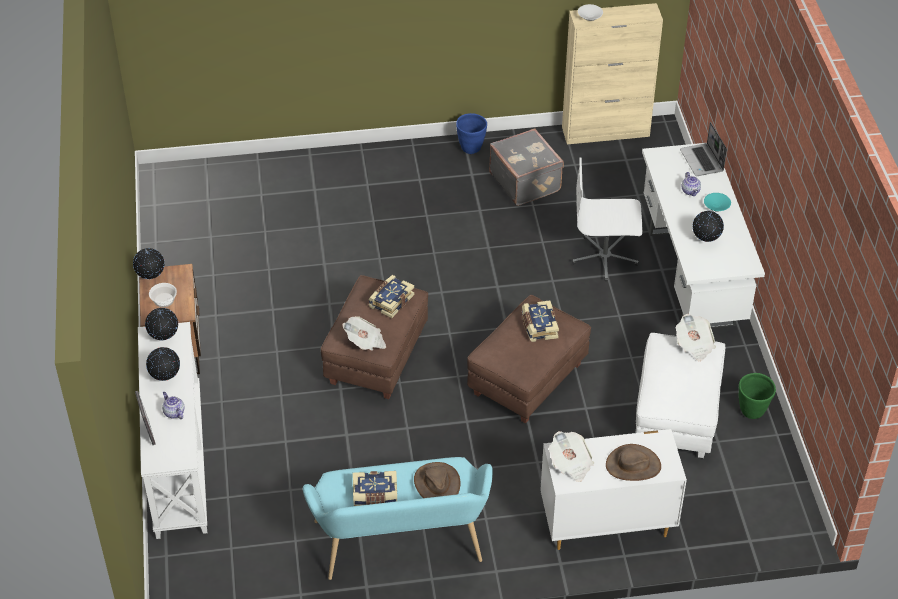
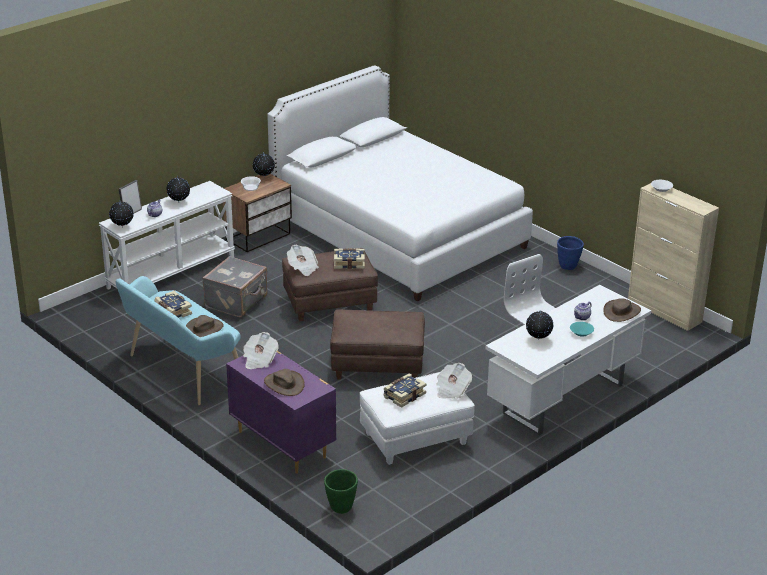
camera: 55 degrees right, 15 degrees down
globe [145,308,178,340] -> globe moved to [109,200,134,228]
grey suitcase [489,128,564,206] -> grey suitcase moved to [202,256,268,317]
book [522,300,559,342] -> book moved to [383,374,427,408]
white dresser [540,429,687,550] -> purple dresser [226,351,336,474]
laptop [680,122,727,176] -> brown hat [603,298,641,322]
green planter [739,373,776,419] -> green planter moved to [324,469,358,514]
none -> white bed [267,65,533,301]

